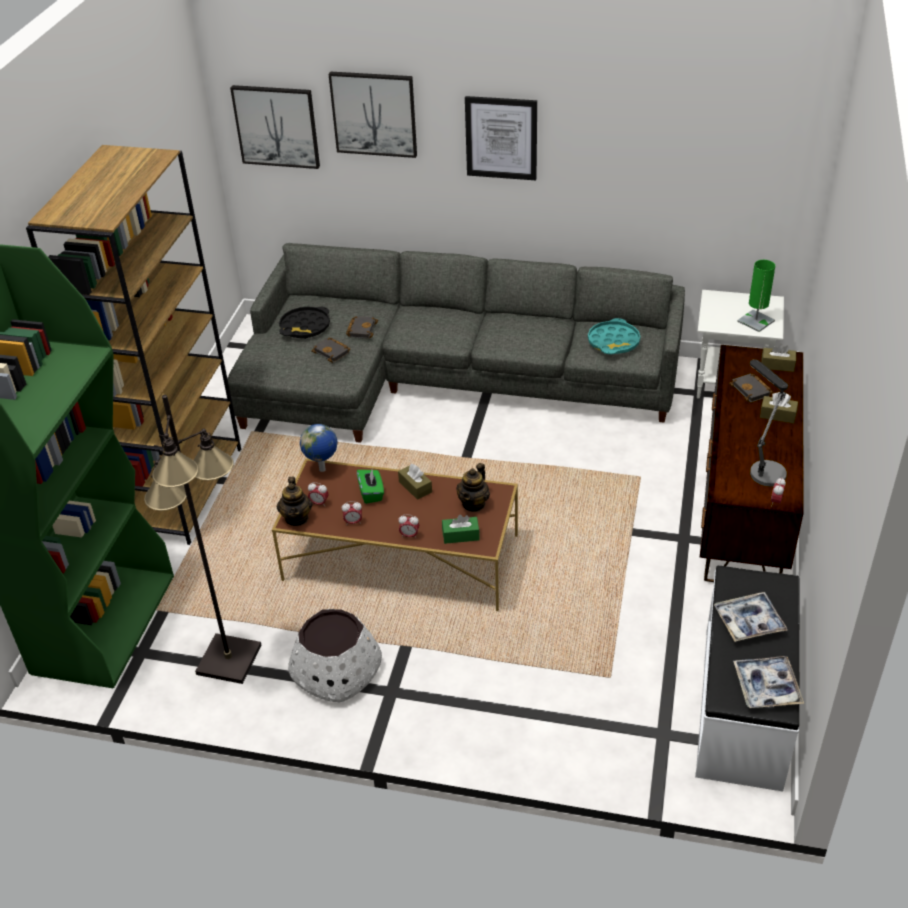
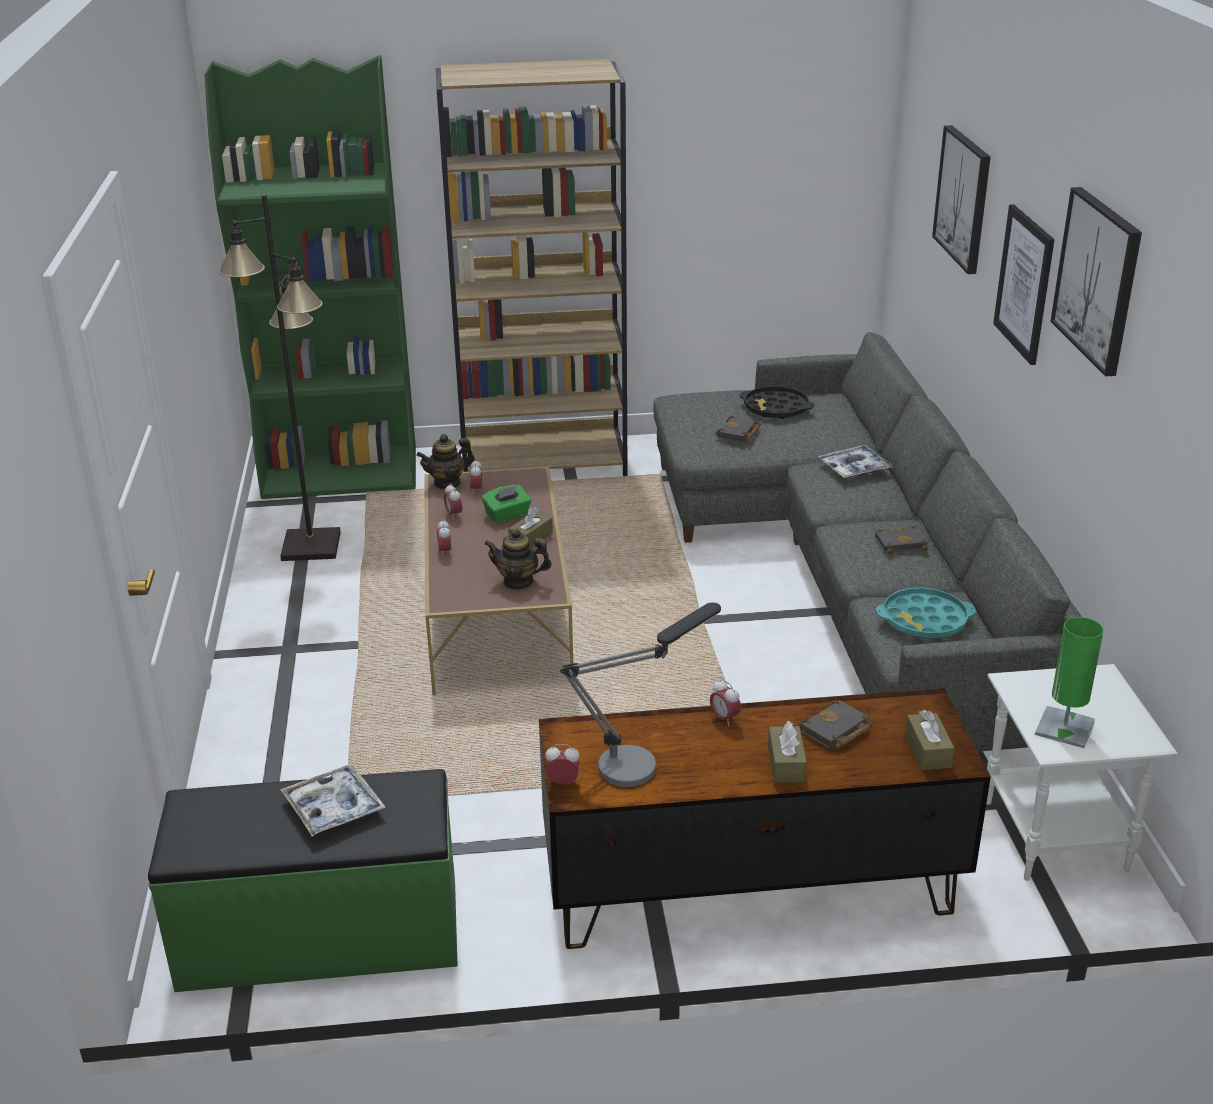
camera: 70 degrees right, 10 degrees down
picture [230,85,320,169] -> picture moved to [1050,187,1142,376]
white planter [288,609,382,702] -> none
globe [300,424,338,472] -> none
black book [346,316,378,339] -> black book moved to [875,526,929,554]
green tissue box [442,515,480,544] -> none
white bench [695,566,800,791] -> green bench [148,769,458,992]
tray [733,656,804,708] -> tray moved to [818,445,893,478]
none -> alarm clock [710,679,741,726]

